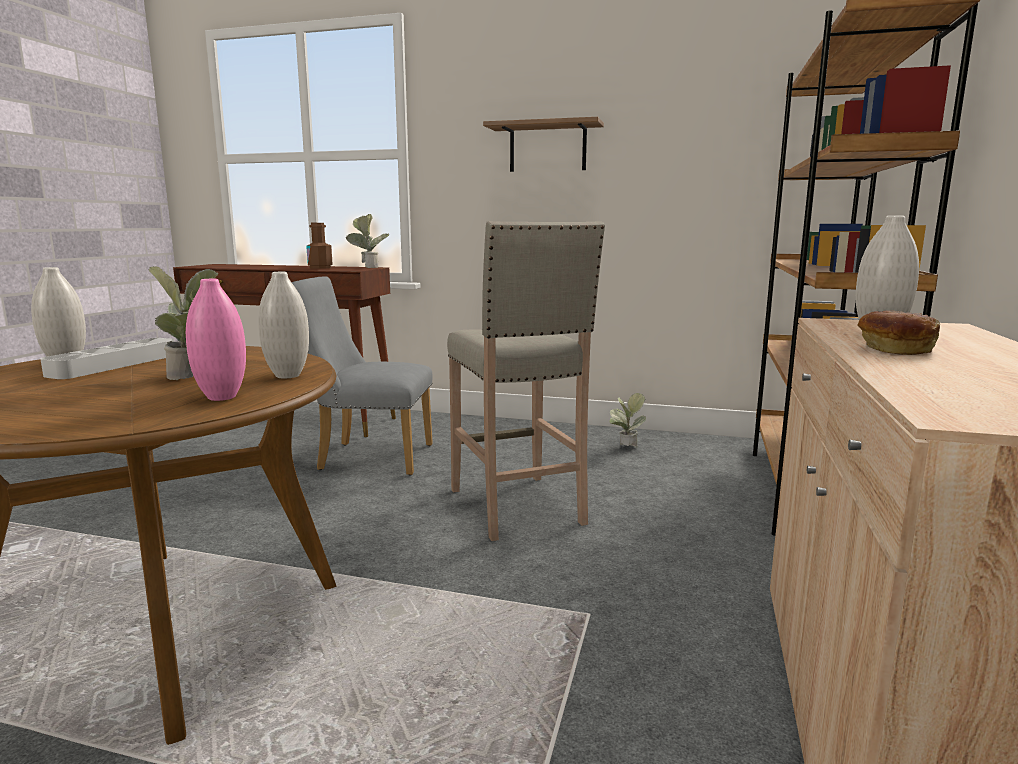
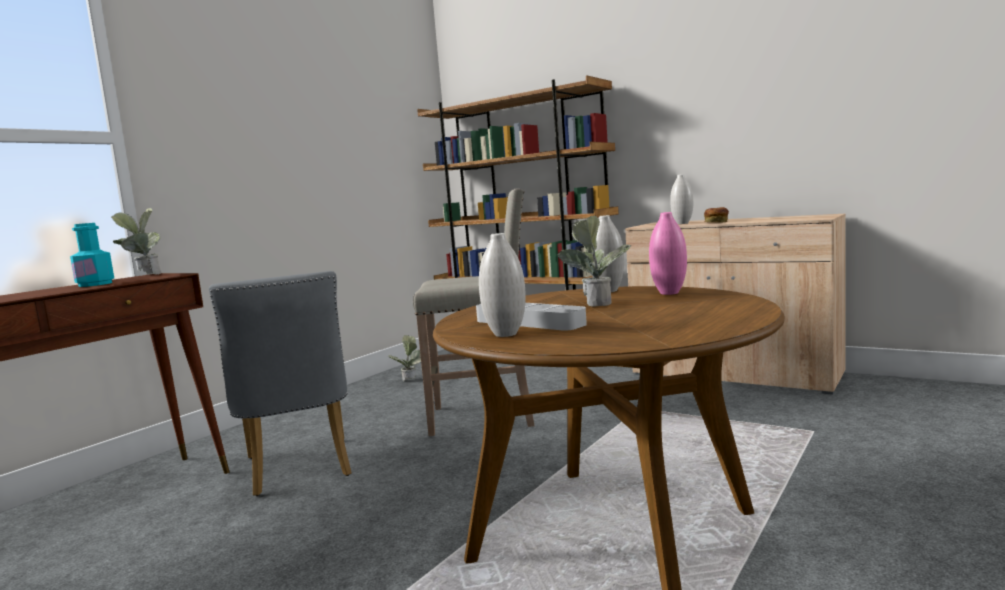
camera: 70 degrees left, 5 degrees down
grey chair [292,277,433,475] -> grey chair turned 45 degrees counterclockwise [209,271,352,496]
brown bottle [306,223,332,269] -> turquoise bottle [70,223,114,287]
shelf [483,117,604,172] -> none

